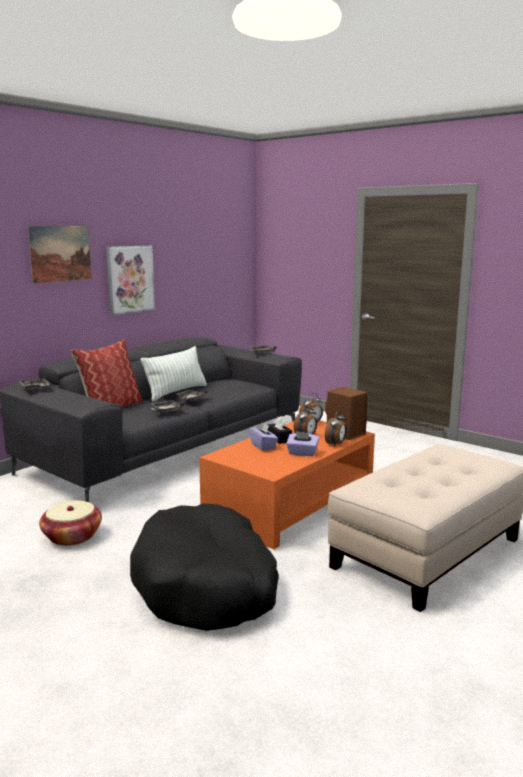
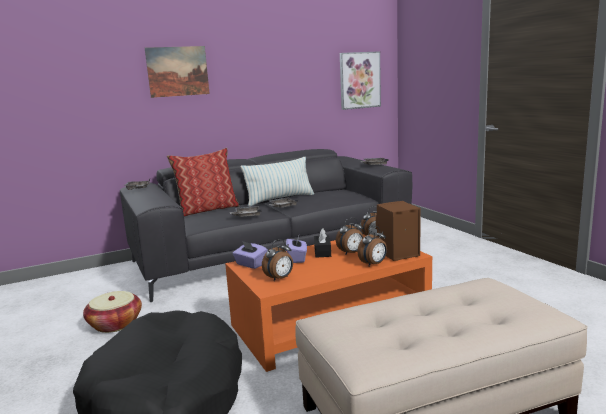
camera: 25 degrees right, 0 degrees up
picture [106,245,155,315] -> picture moved to [340,51,381,110]
purple tissue box [286,431,319,456] -> purple tissue box moved to [233,241,268,269]
none -> alarm clock [262,239,293,281]

